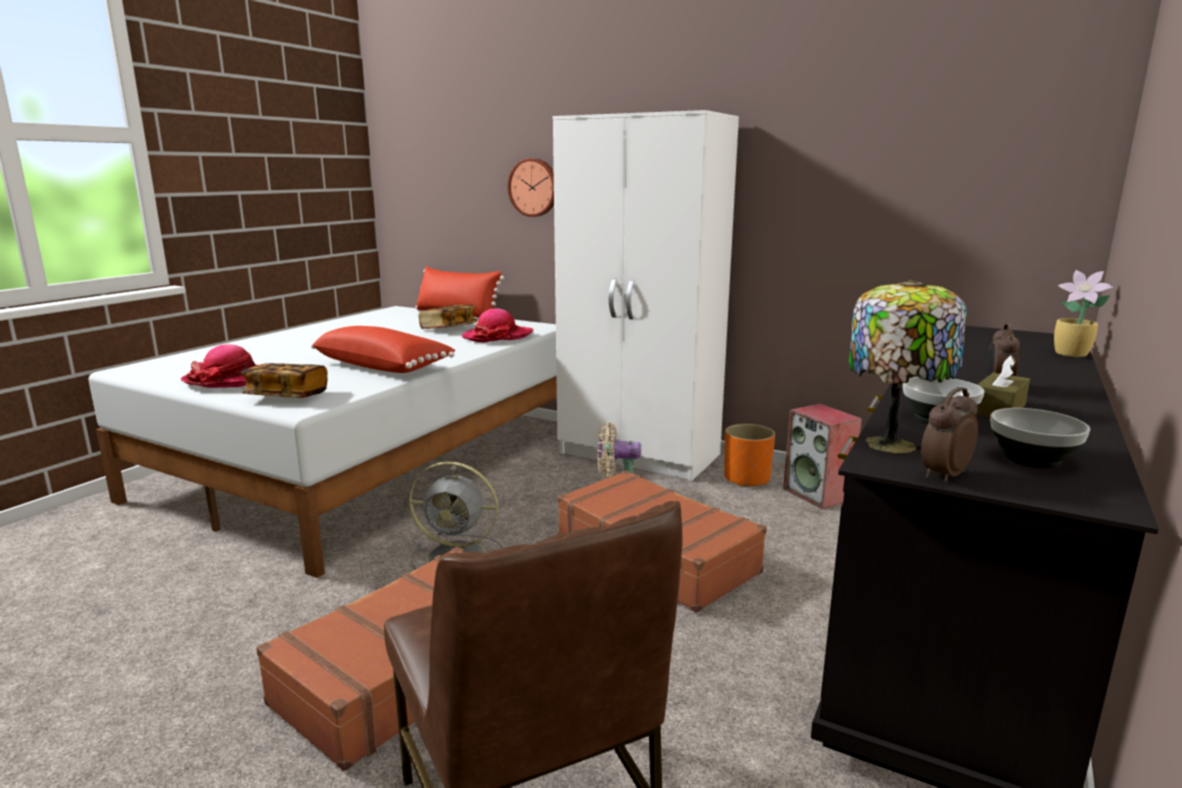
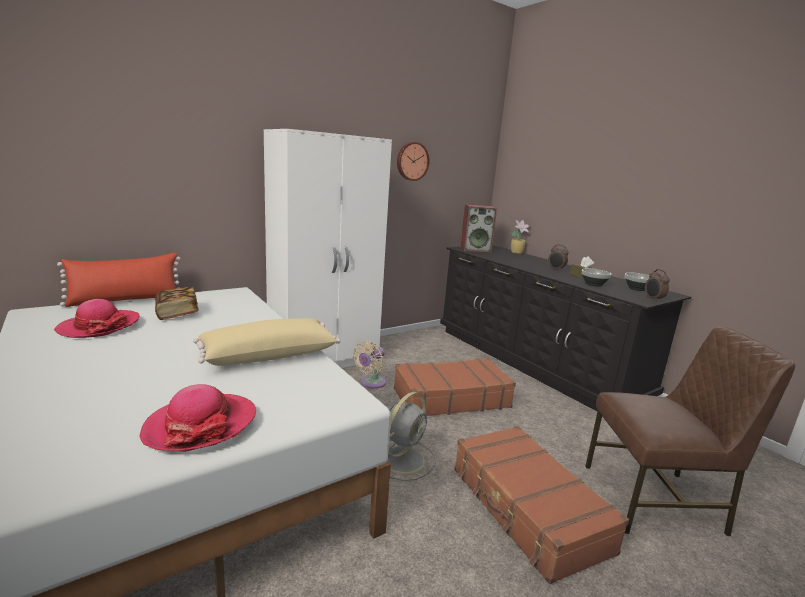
camera: 65 degrees left, 0 degrees up
book [241,363,328,398] -> none
red pillow [311,326,455,373] -> beige pillow [193,318,341,366]
hat [461,309,534,342] -> hat moved to [54,299,140,338]
wall clock [508,158,554,217] -> wall clock moved to [397,142,430,181]
orange planter [724,424,775,487] -> none
speaker [783,404,862,509] -> speaker moved to [461,204,497,253]
table lamp [849,280,967,453] -> none

